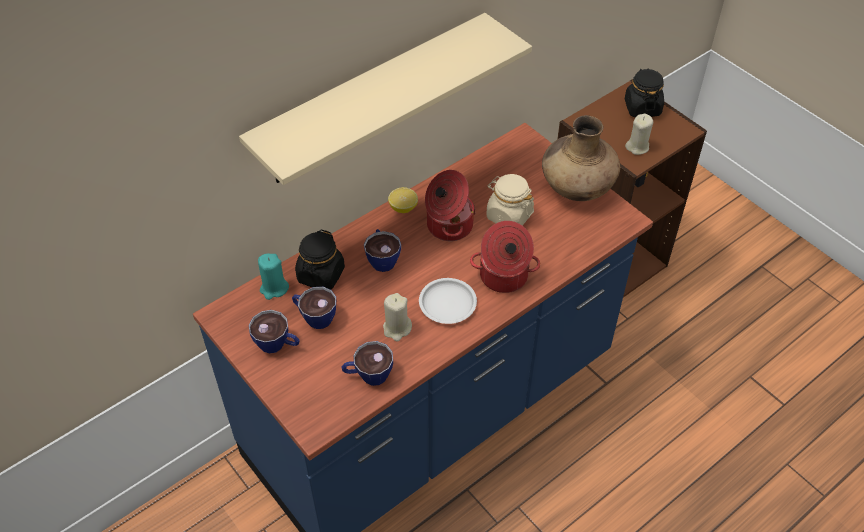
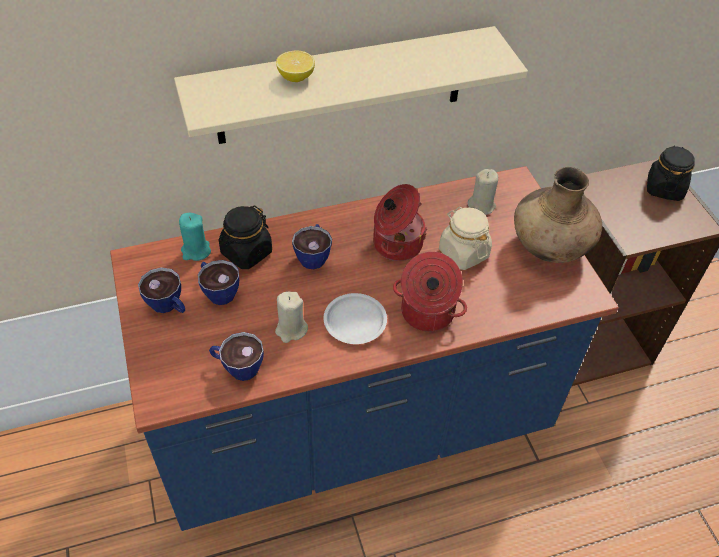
camera: 20 degrees right, 0 degrees up
lemon [388,187,418,213] -> lemon moved to [276,50,315,82]
beige candle [625,114,653,155] -> beige candle moved to [468,169,498,215]

